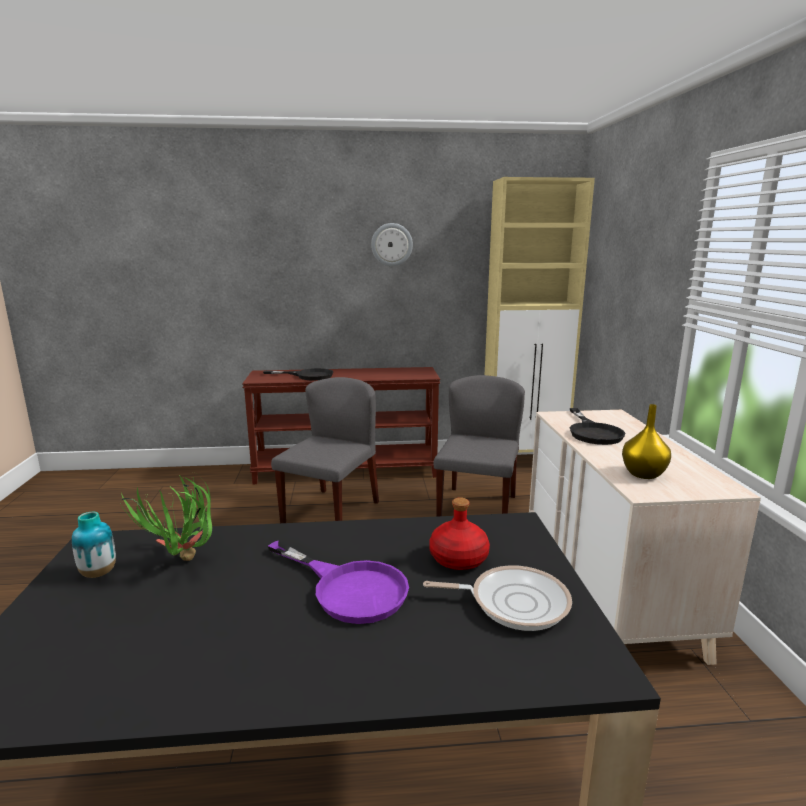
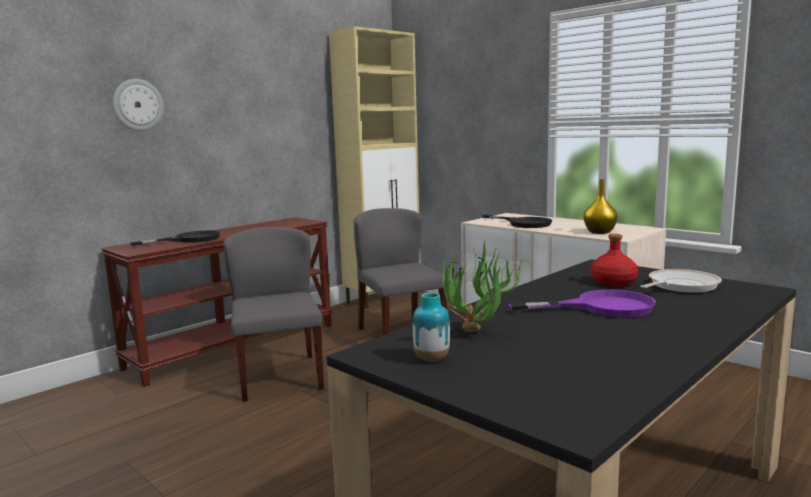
camera: 40 degrees left, 5 degrees down
wall clock [371,223,413,266] -> wall clock moved to [112,79,164,131]

